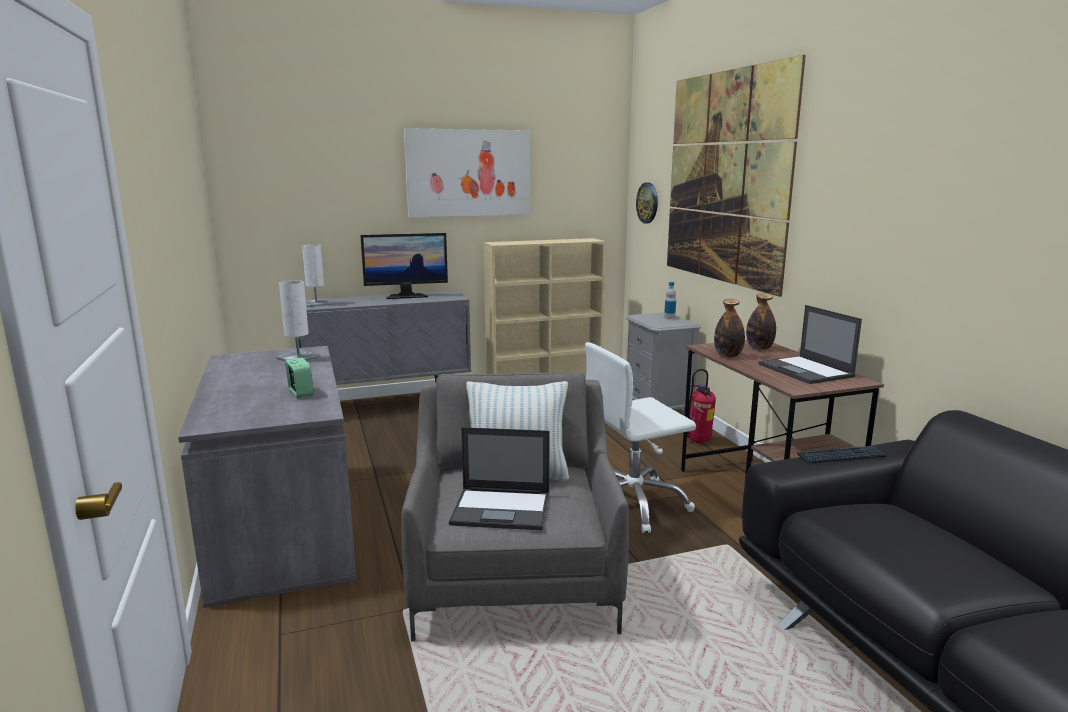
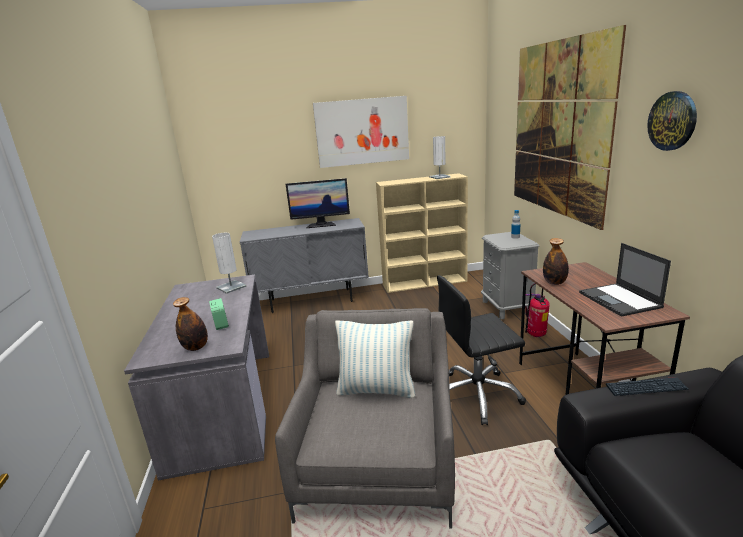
camera: 10 degrees right, 5 degrees up
white table lamp [302,244,331,307] -> white table lamp moved to [429,136,451,179]
laptop [449,427,550,530] -> none
white office chair [585,342,696,533] -> black office chair [437,275,526,425]
wall clock [636,183,658,224] -> wall clock moved to [647,91,697,151]
bottle [746,293,776,350] -> bottle moved to [173,297,208,351]

